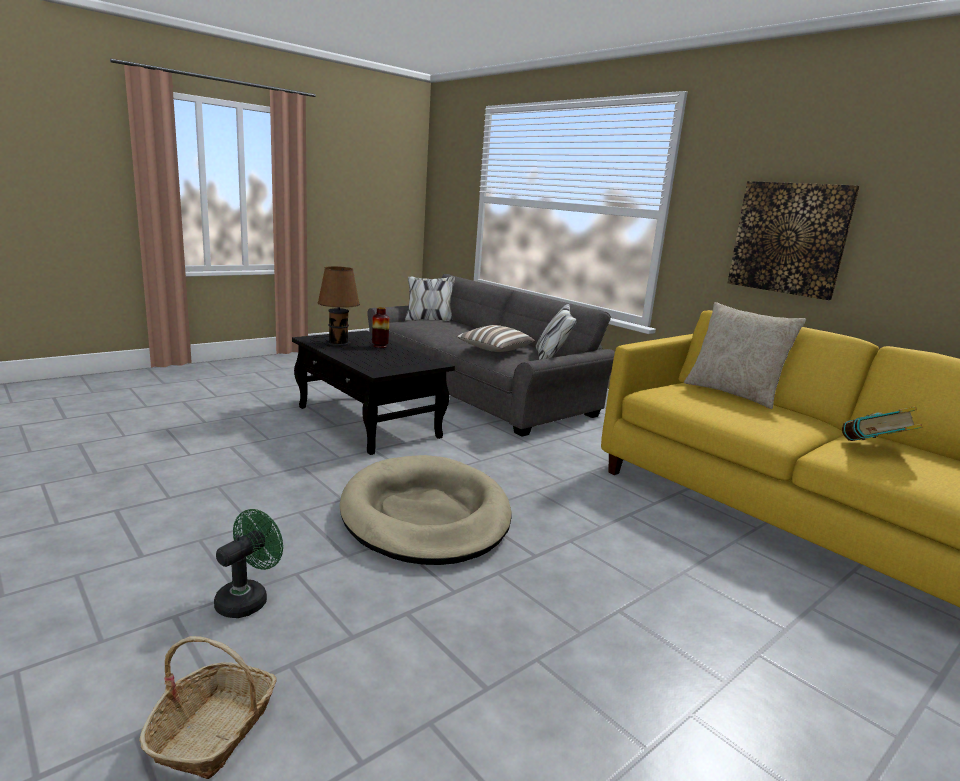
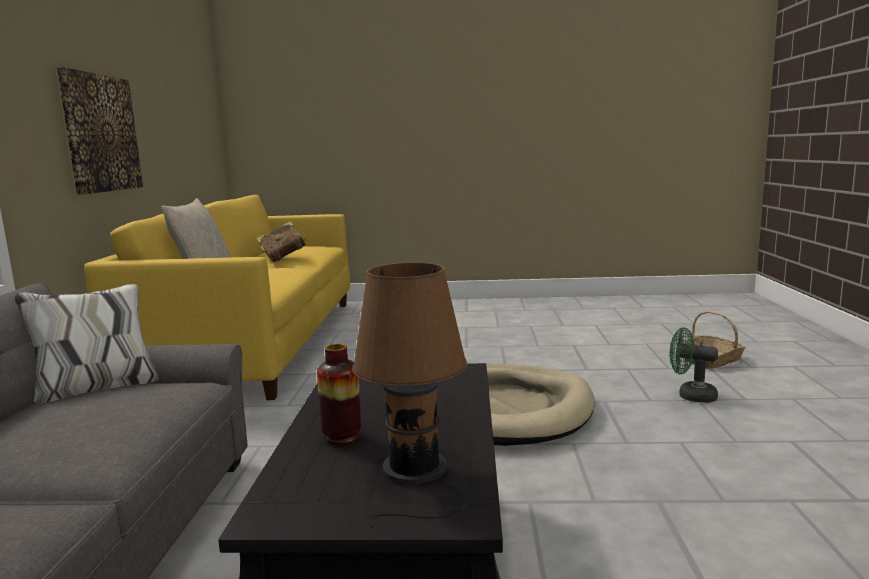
camera: 135 degrees left, 5 degrees down
green fan [214,509,283,618] -> green fan turned 45 degrees clockwise [670,327,718,403]
pillow [456,325,535,352] -> none

